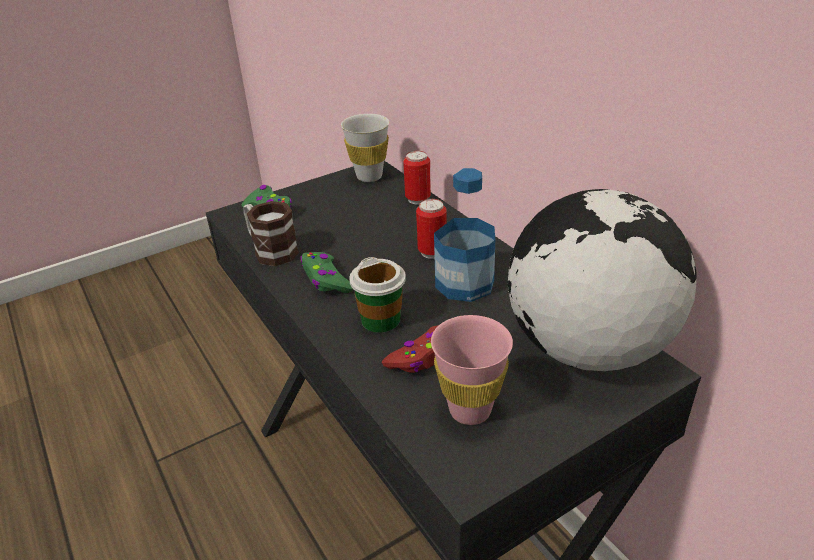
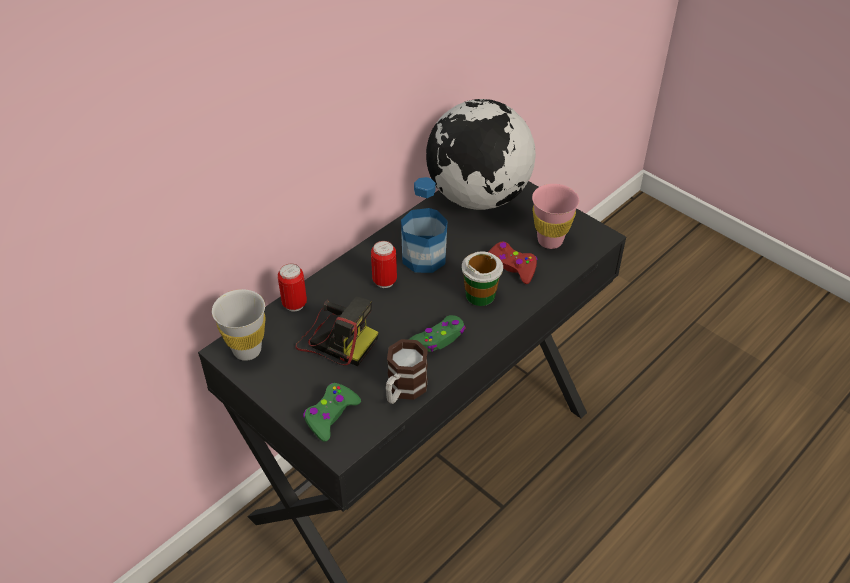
camera: 105 degrees left, 10 degrees up
none -> camera [295,296,379,366]

